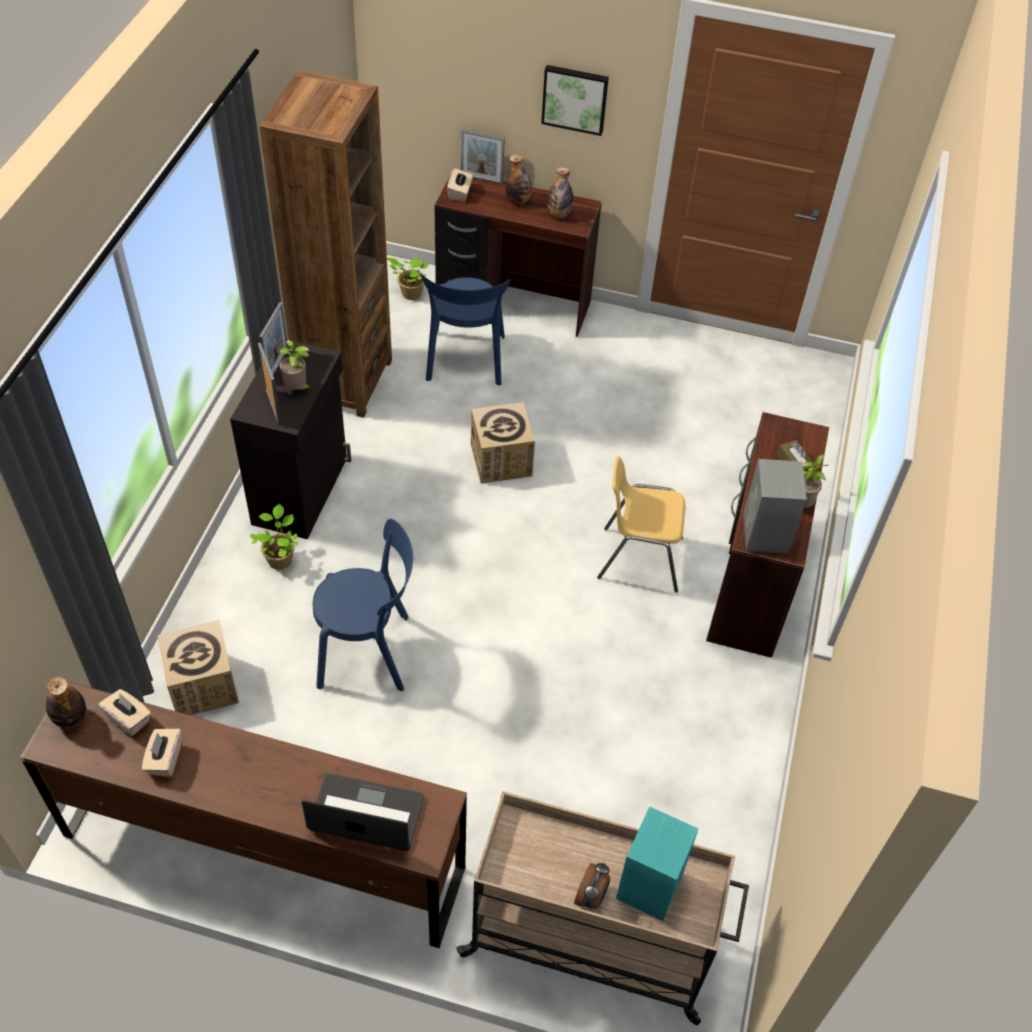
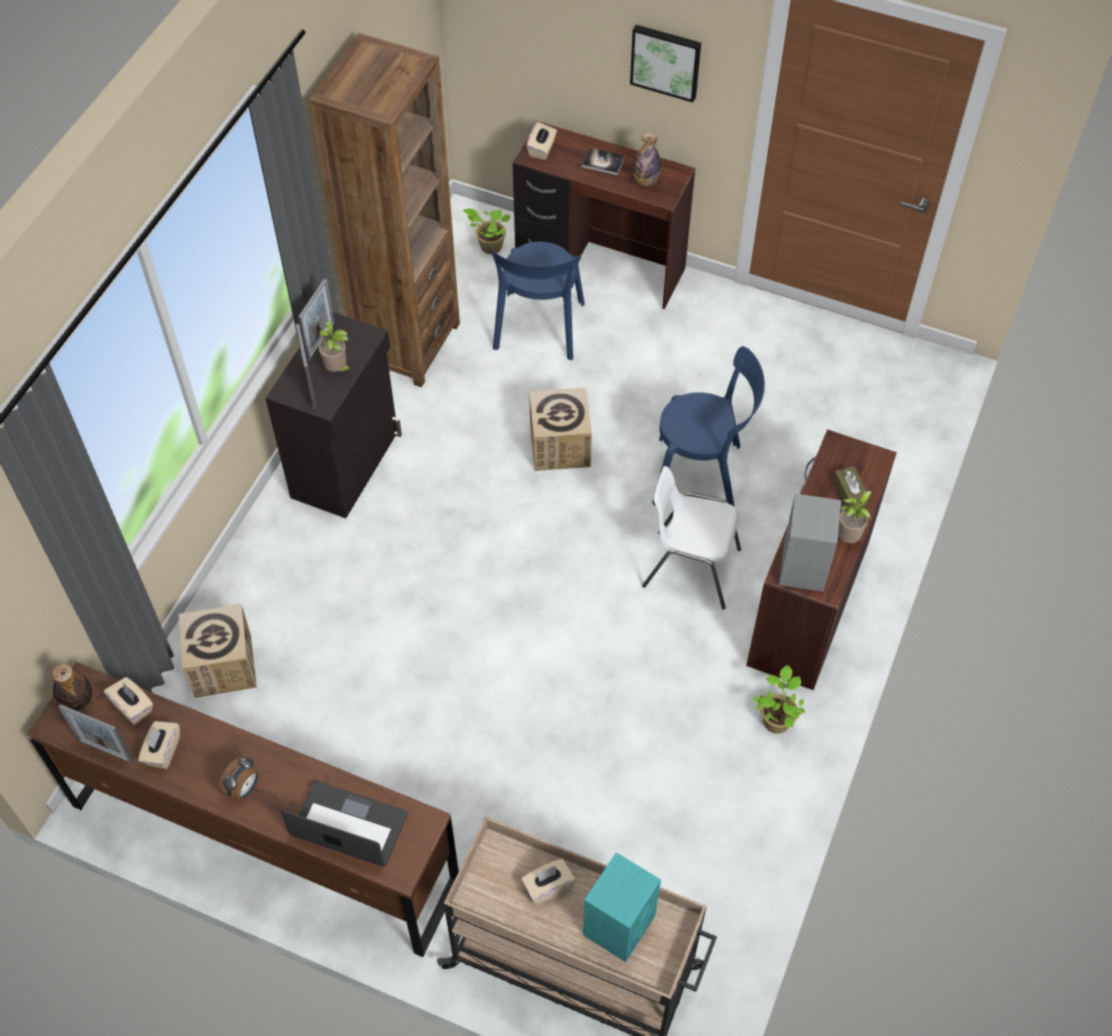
camera: 10 degrees right, 5 degrees up
potted plant [250,504,298,570] -> potted plant moved to [753,665,805,734]
blue chair [313,519,413,691] -> blue chair moved to [652,346,765,507]
picture frame [460,129,505,184] -> picture frame moved to [58,704,134,764]
bottle [505,154,531,205] -> book [582,148,625,175]
alarm clock [574,863,610,909] -> alarm clock moved to [218,756,258,800]
yellow chair [597,457,685,593] -> white chair [642,466,741,610]
none -> beige tissue box [521,859,576,905]

